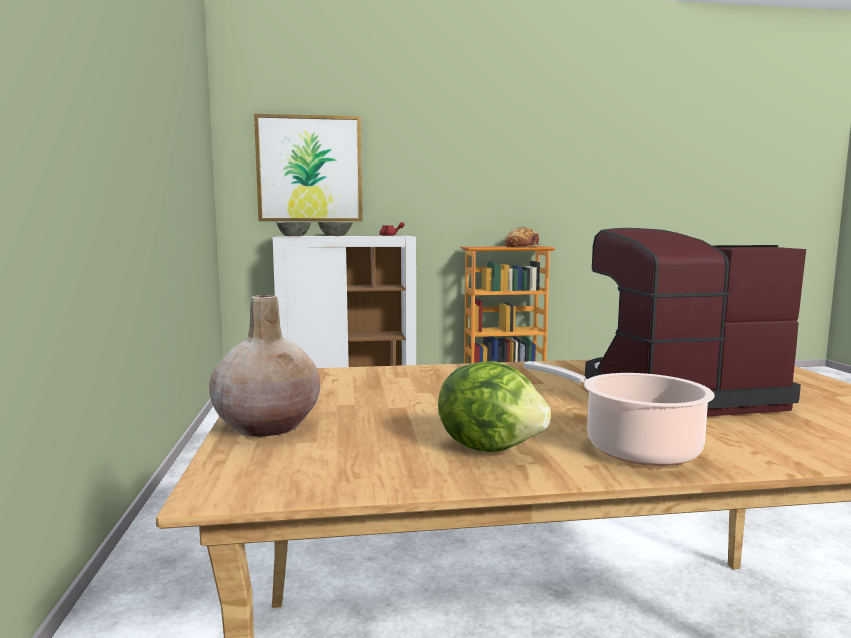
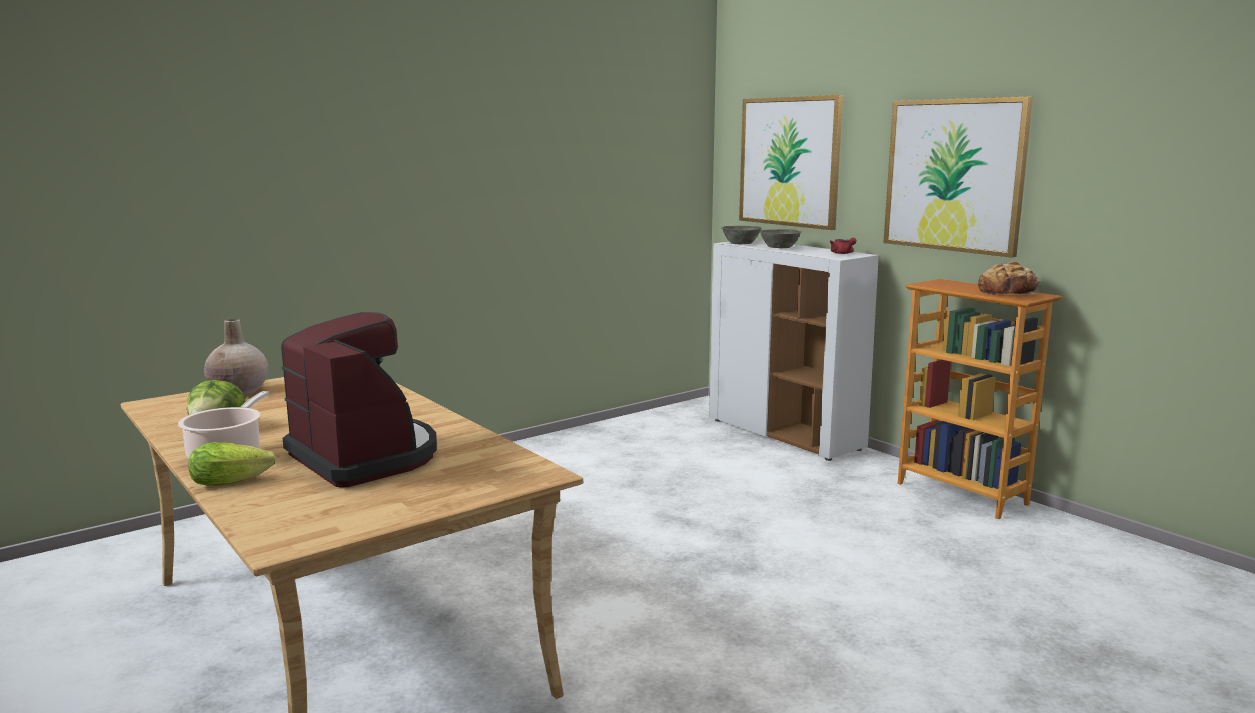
camera: 60 degrees right, 5 degrees up
none -> lettuce [188,442,276,486]
none -> picture [883,96,1033,258]

